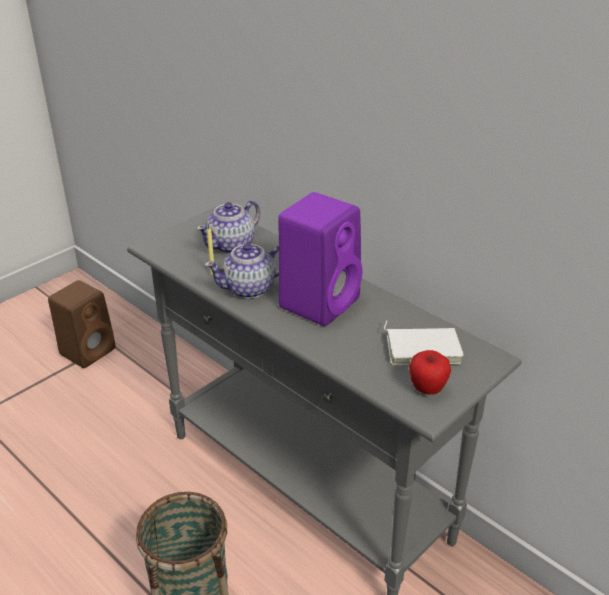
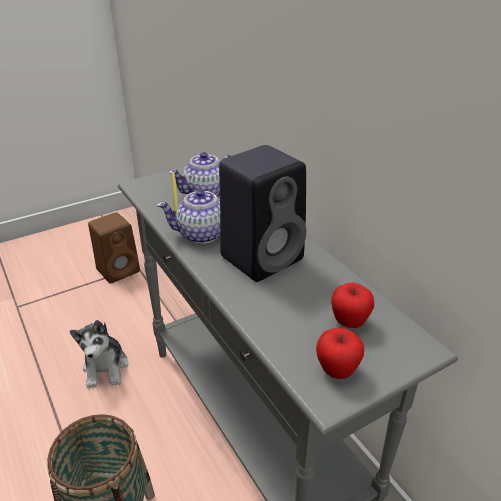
camera: 15 degrees right, 0 degrees up
purple speaker [278,192,362,326] -> black speaker [219,145,306,282]
white book [384,320,464,365] -> apple [331,282,374,328]
none -> plush toy [70,320,128,388]

